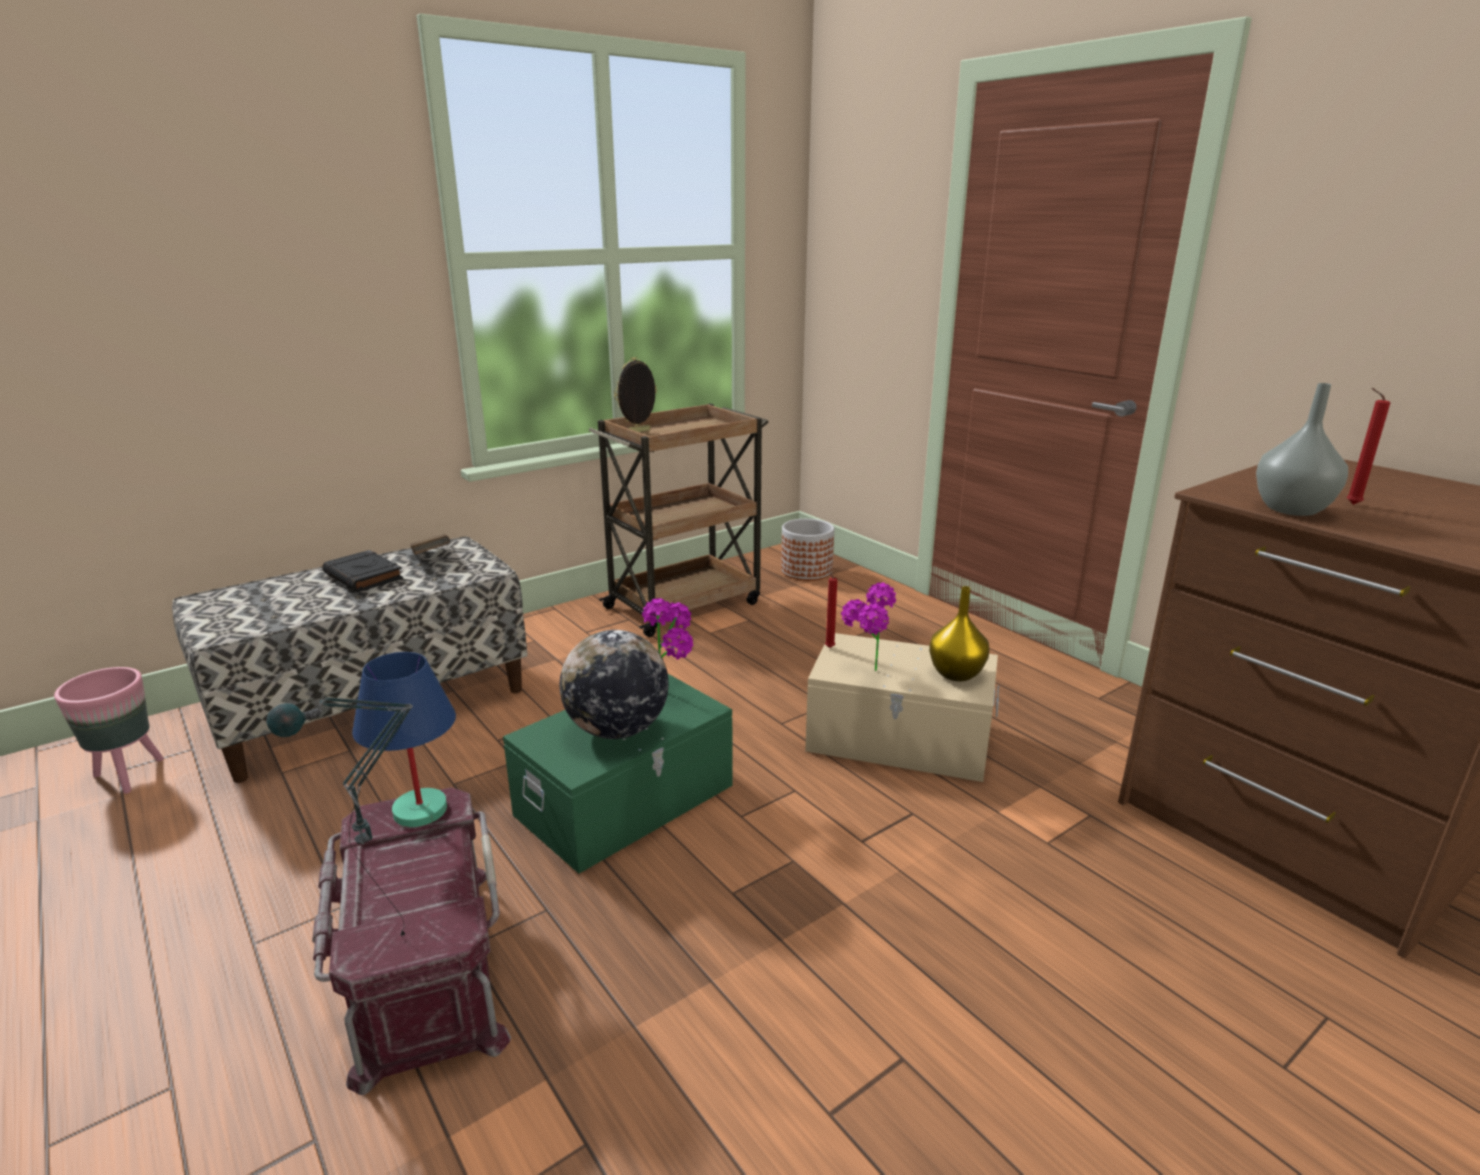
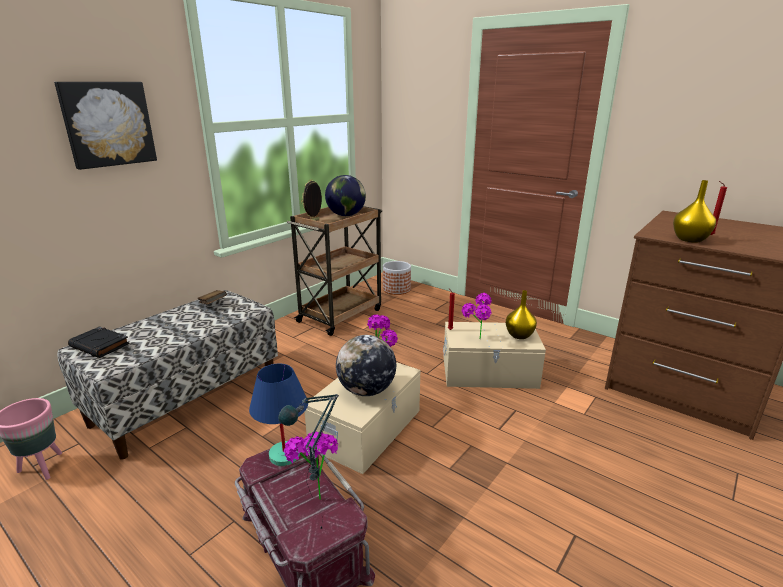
camera: 15 degrees left, 0 degrees up
black book [322,550,403,592] -> black book moved to [68,326,130,358]
green storage box [503,674,733,874] -> beige storage box [305,362,420,474]
grey vase [1256,383,1348,516] -> yellow vase [673,180,716,243]
none -> picture [54,82,157,170]
none -> potted plant [284,432,338,500]
none -> globe [325,175,366,216]

